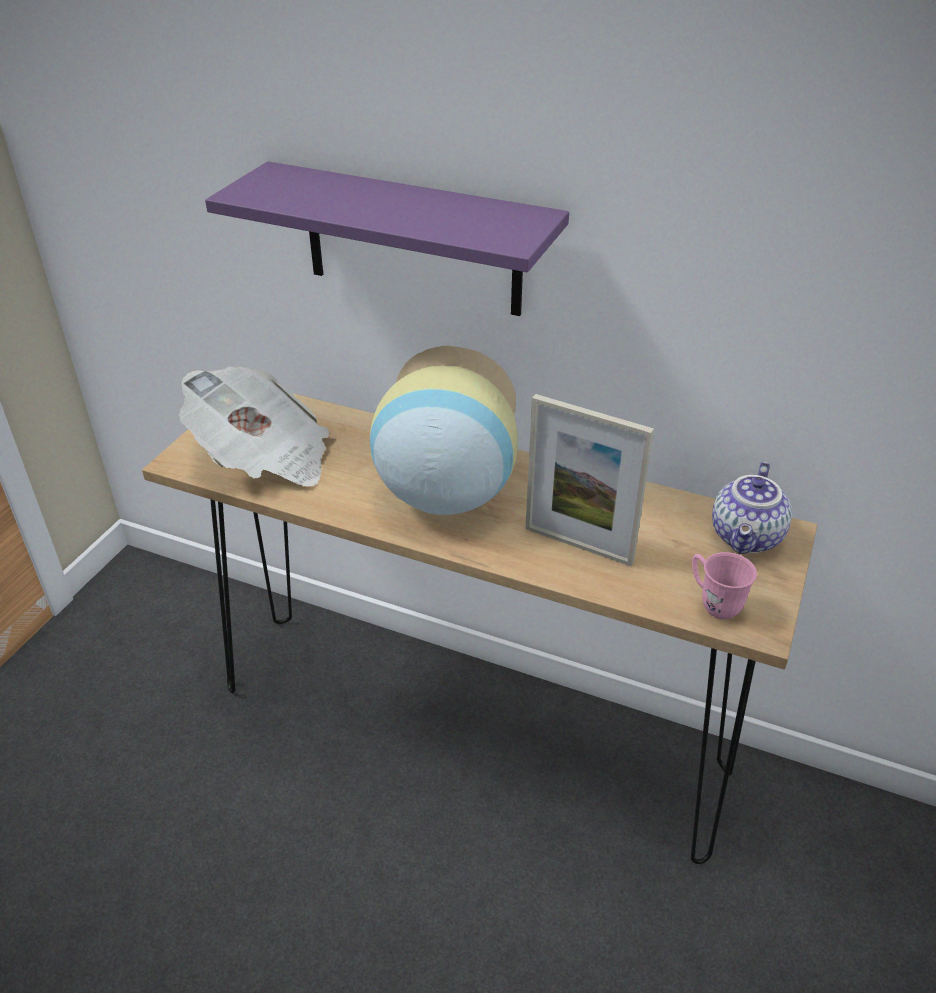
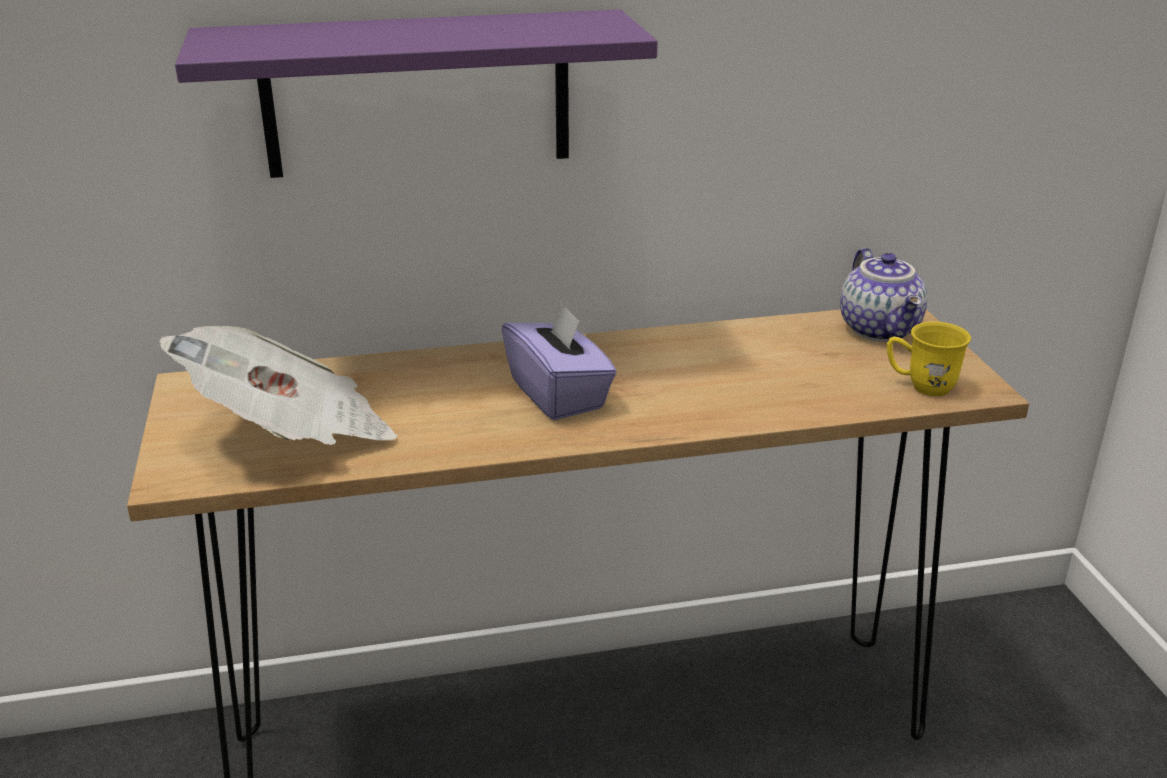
camera: 35 degrees left, 10 degrees down
vase [370,346,518,515] -> purple tissue box [502,301,617,420]
picture frame [525,394,654,566] -> none
pink mug [692,552,757,619] -> yellow mug [887,321,971,396]

